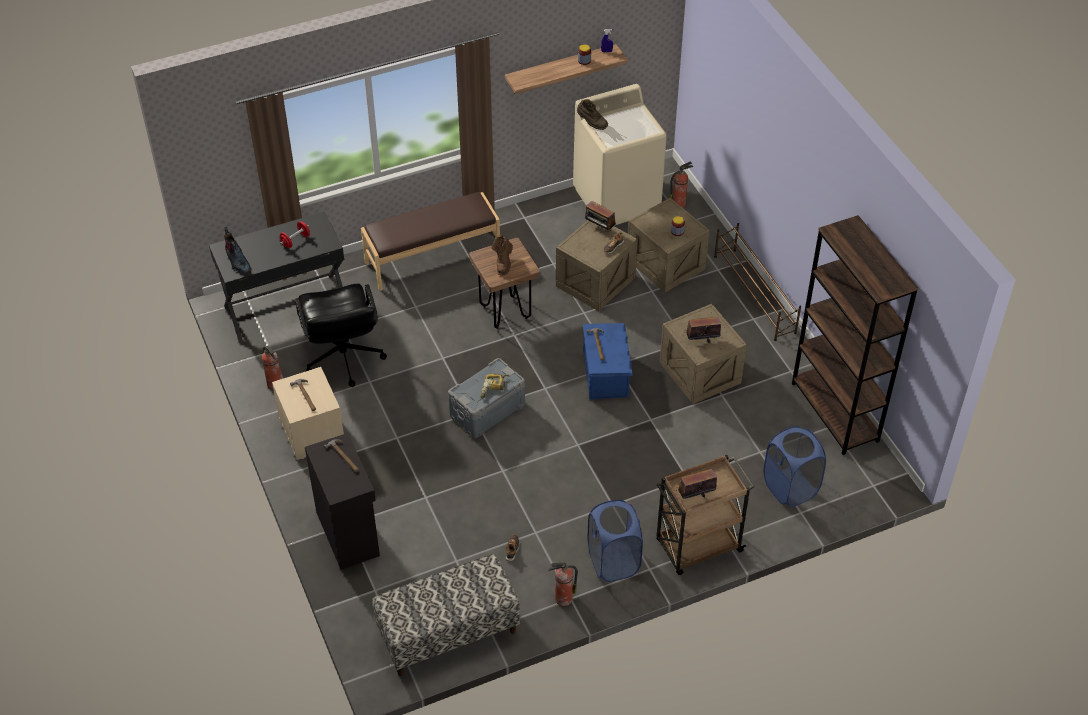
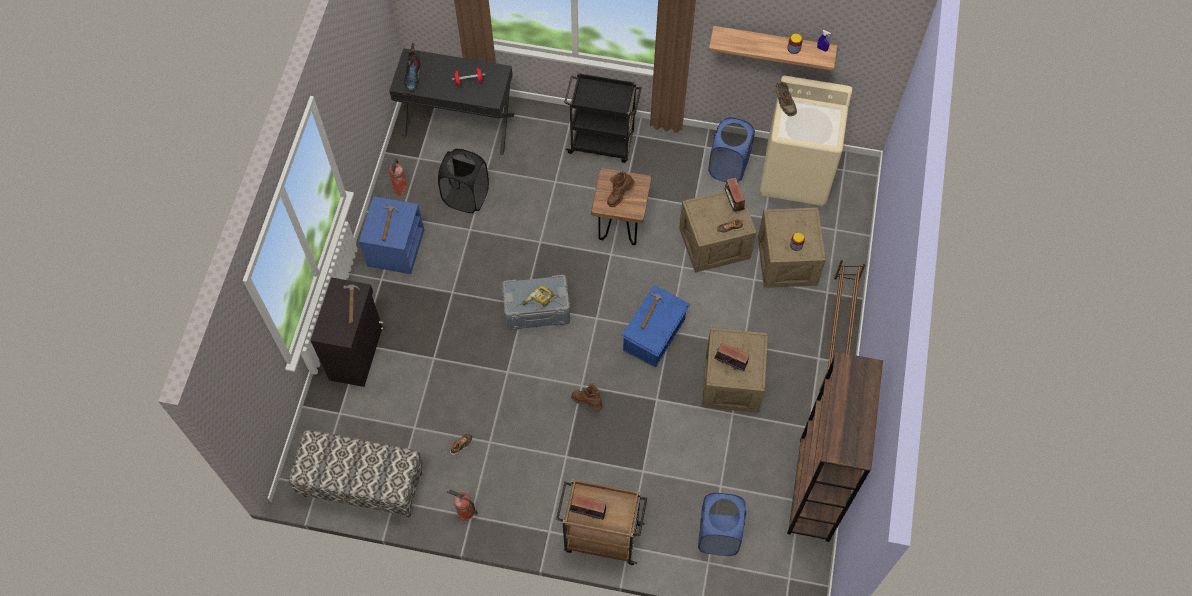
camera: 35 degrees right, 15 degrees up
beige nightstand [272,367,344,460] -> blue nightstand [359,196,424,274]
black office chair [295,284,387,387] -> black laundry basket [438,149,489,213]
brown bench [361,192,500,291] -> black cart [564,73,642,163]
blue laundry basket [588,500,643,582] -> blue laundry basket moved to [708,117,755,182]
fire extinguisher [670,161,694,208] -> none
none -> brown boot [571,383,603,410]

